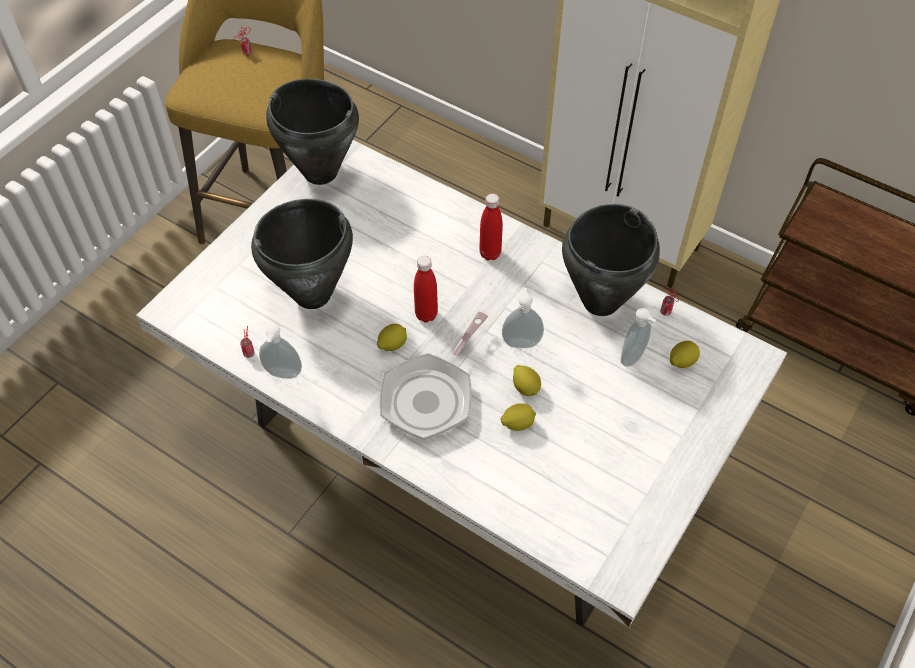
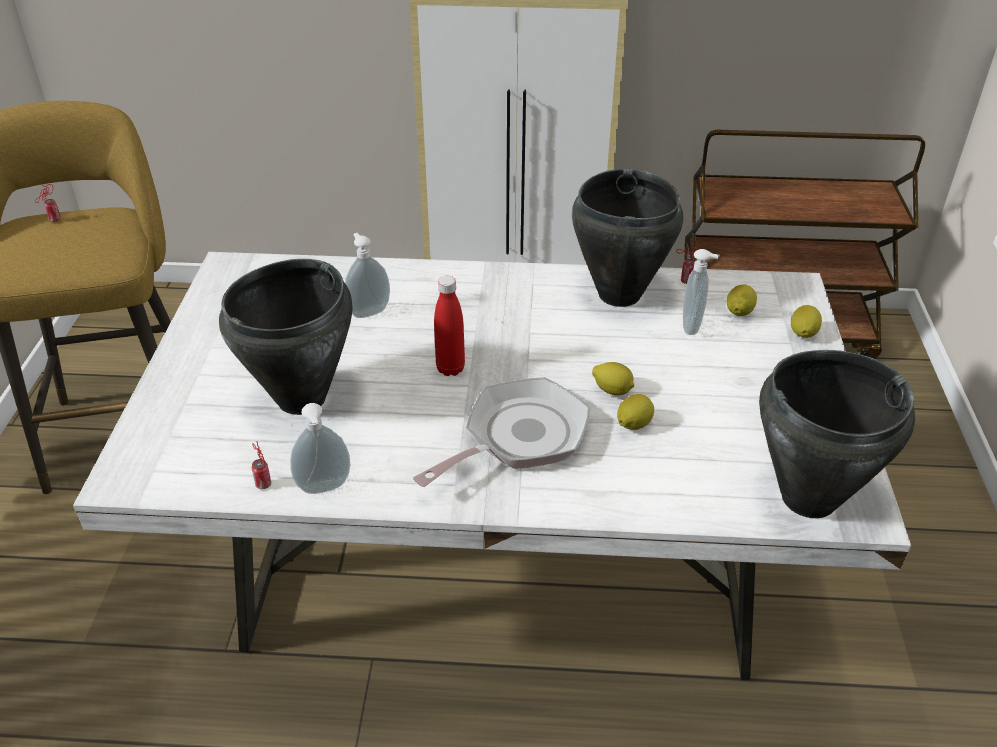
camera: 30 degrees left, 15 degrees down
black cooking pot [266,79,359,185] -> black cooking pot moved to [759,350,915,518]
lemon [377,324,407,351] -> lemon moved to [791,305,822,338]
frying pan [380,311,488,440] -> frying pan turned 135 degrees counterclockwise [413,377,591,487]
red bottle [479,194,503,261] -> none
soap dispenser [502,288,544,348] -> soap dispenser moved to [345,233,390,318]

